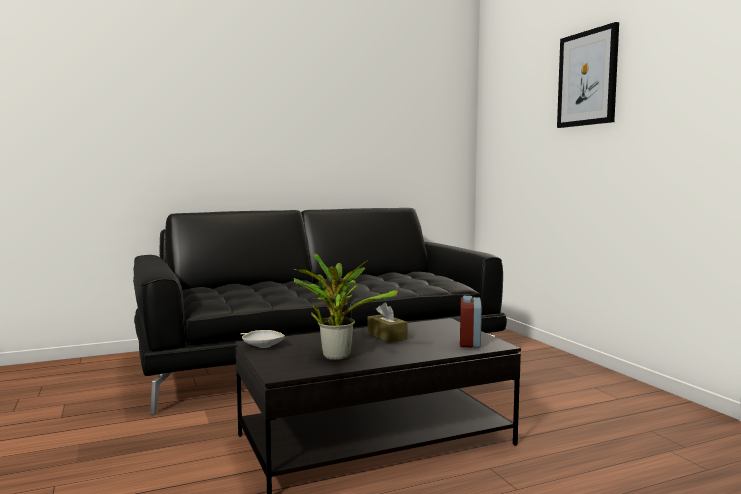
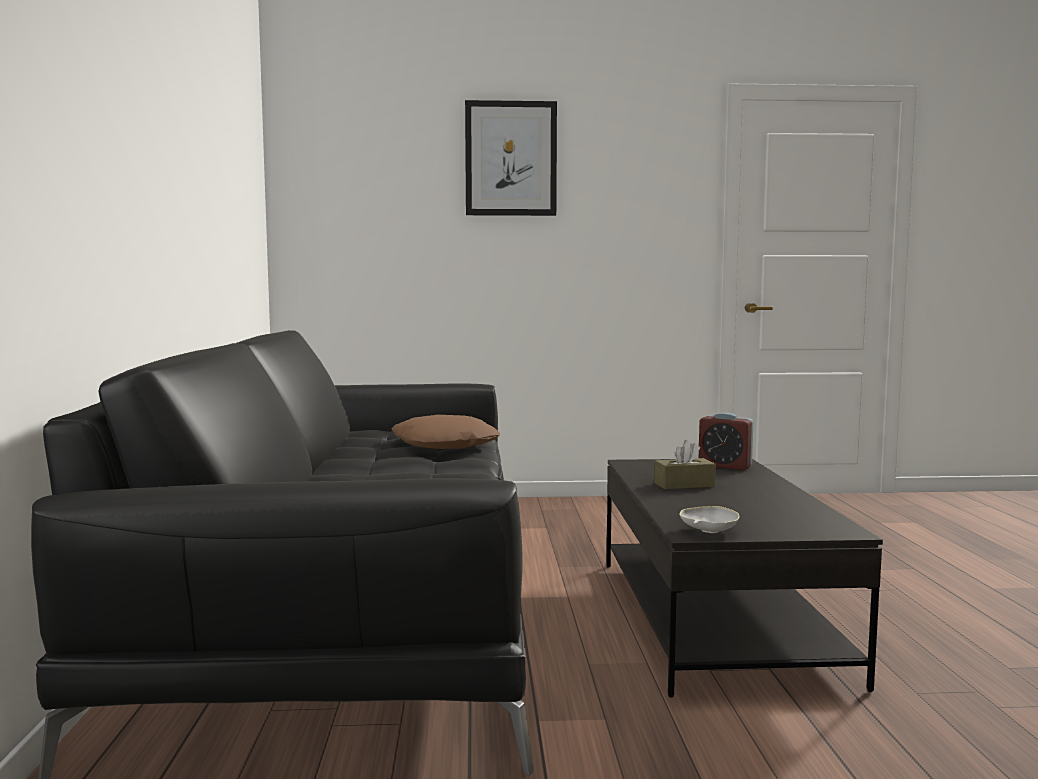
camera: 70 degrees left, 0 degrees up
potted plant [294,254,398,361] -> none
none -> brown pillow [392,415,500,449]

